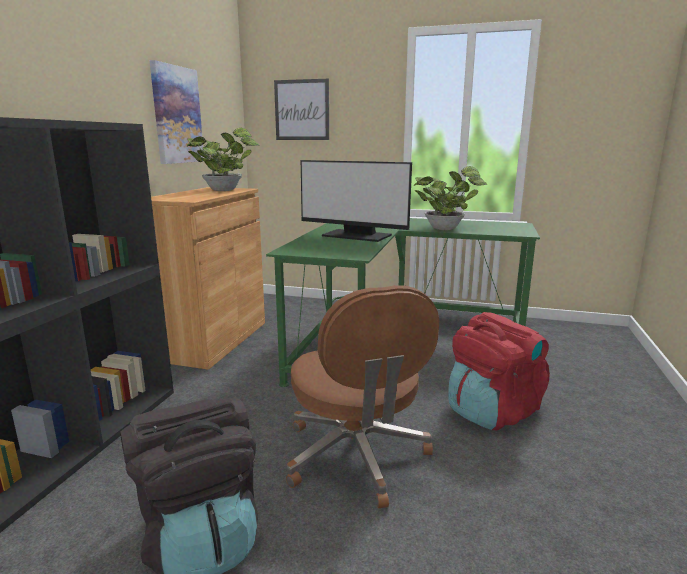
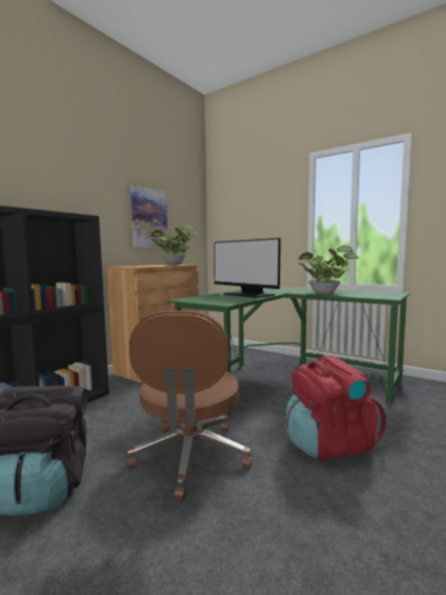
camera: 20 degrees right, 10 degrees down
picture [274,79,329,140] -> none

